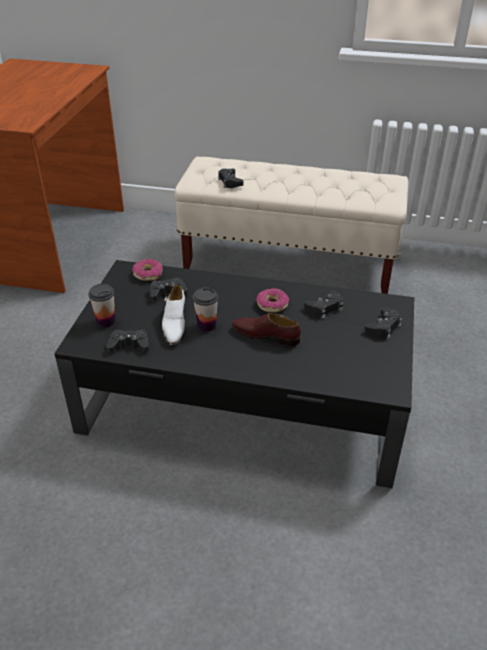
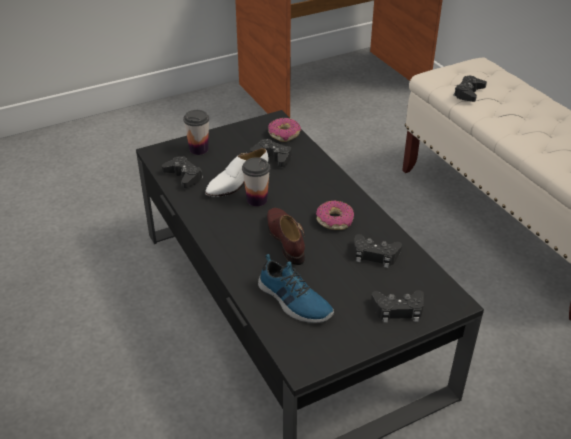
camera: 50 degrees right, 0 degrees up
none -> shoe [258,254,334,323]

